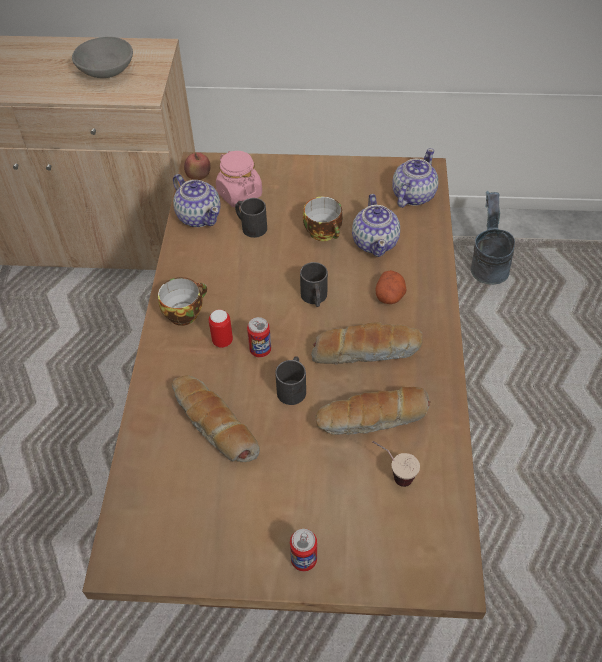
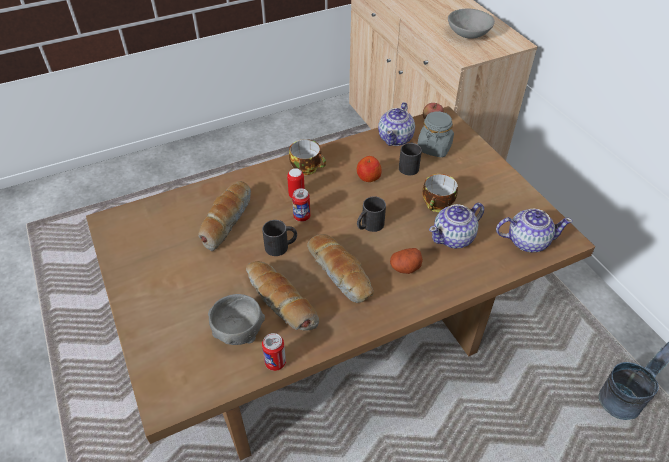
camera: 60 degrees right, 5 degrees down
pink jar [216,151,262,207] -> grey jar [417,111,454,157]
can [290,529,317,572] -> can moved to [262,333,286,371]
cup [372,441,420,487] -> grey bowl [208,294,265,345]
none -> apple [357,156,382,182]

